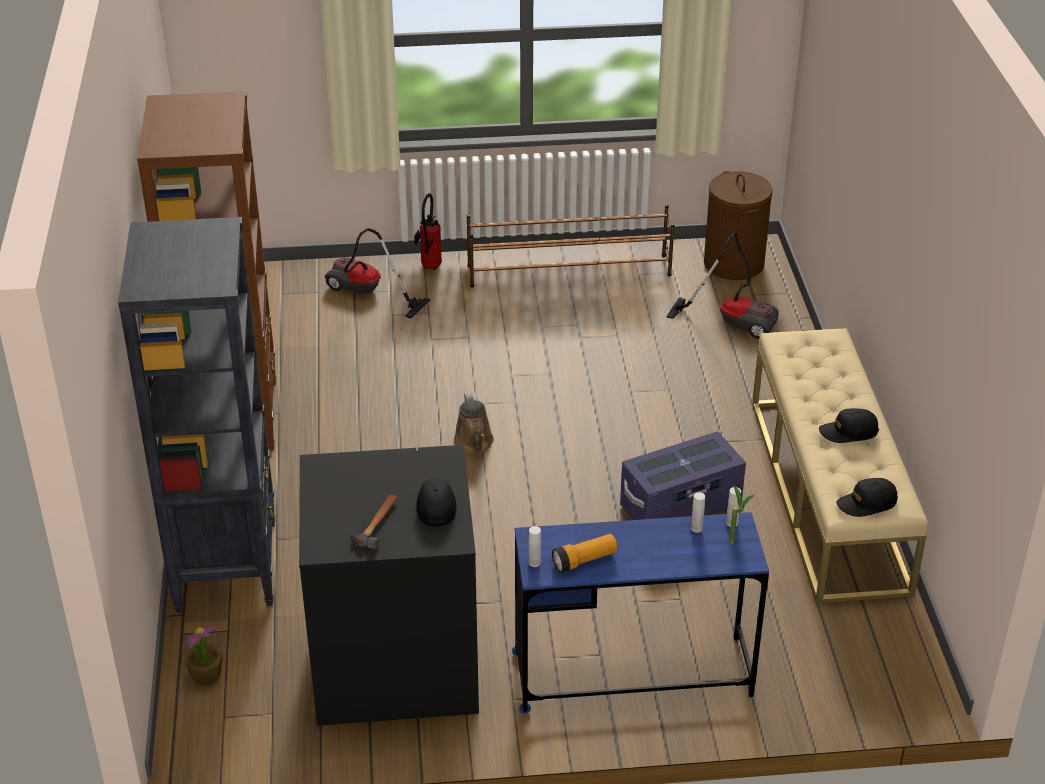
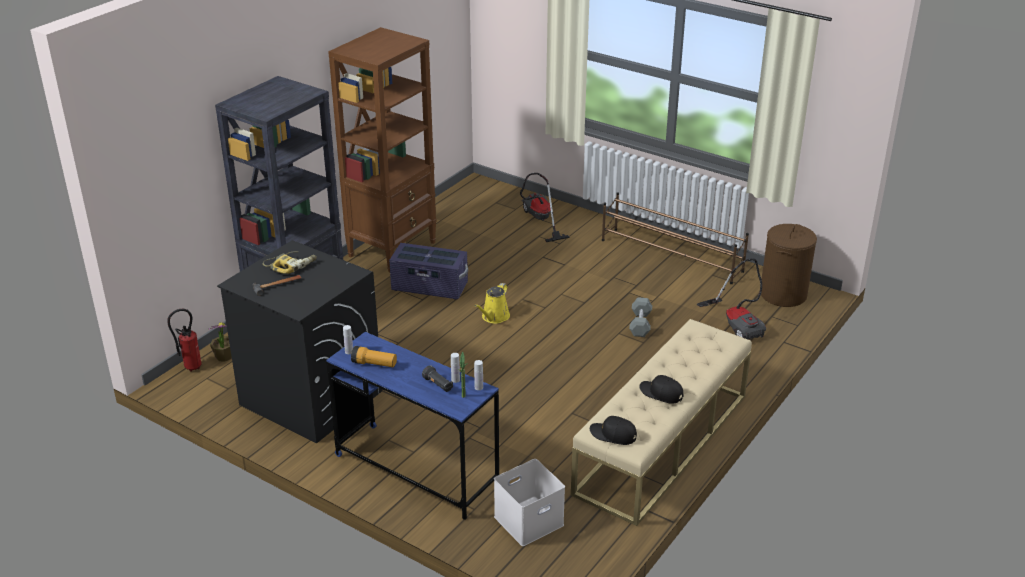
camera: 40 degrees right, 5 degrees down
fire extinguisher [414,193,442,270] -> fire extinguisher moved to [167,309,202,372]
black cap [416,479,457,527] -> none
brown watering can [454,392,494,453] -> yellow watering can [475,283,510,324]
purple storage box [620,431,746,520] -> purple storage box moved to [389,243,468,299]
none -> power drill [263,251,317,274]
none -> black flashlight [422,365,453,392]
none -> white storage box [494,459,565,546]
none -> grey dumbbell [629,297,652,337]

